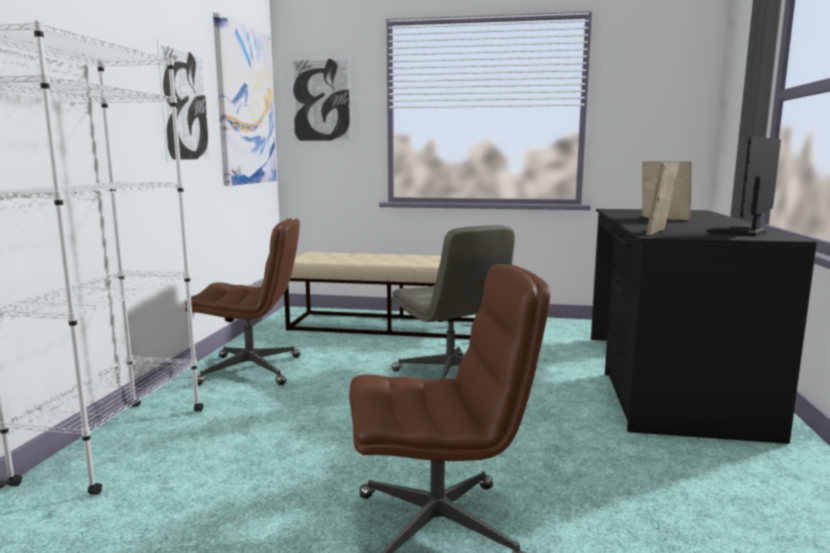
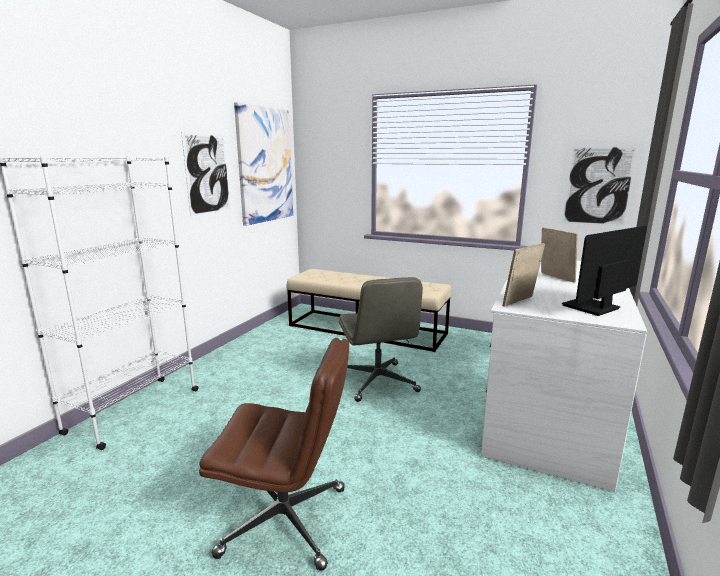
camera: 15 degrees right, 5 degrees up
brown office chair [185,218,300,386] -> none
picture [290,56,352,143] -> picture moved to [562,145,638,226]
black desk [591,209,817,444] -> white desk [481,261,647,492]

